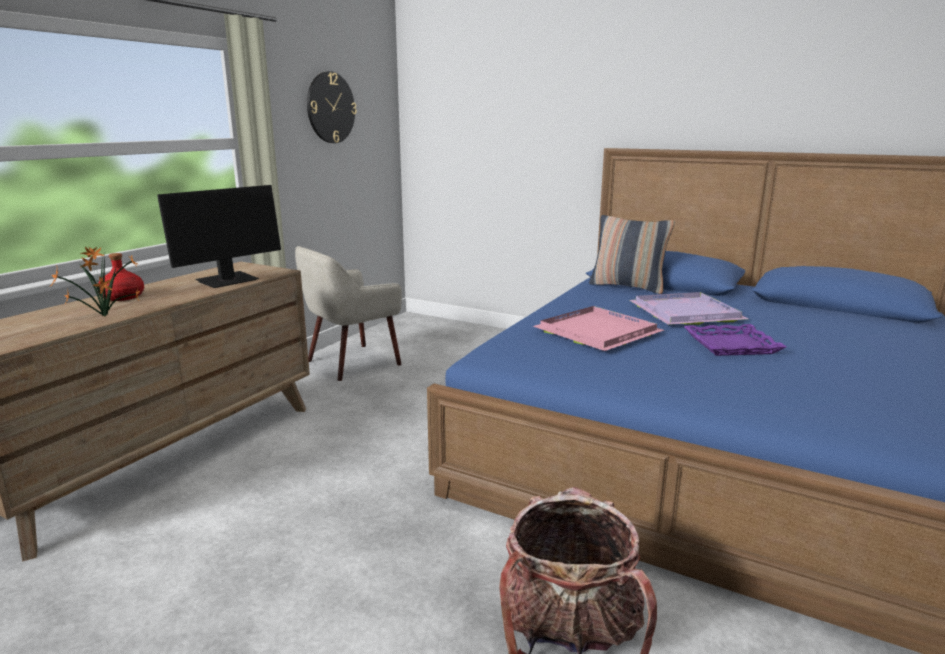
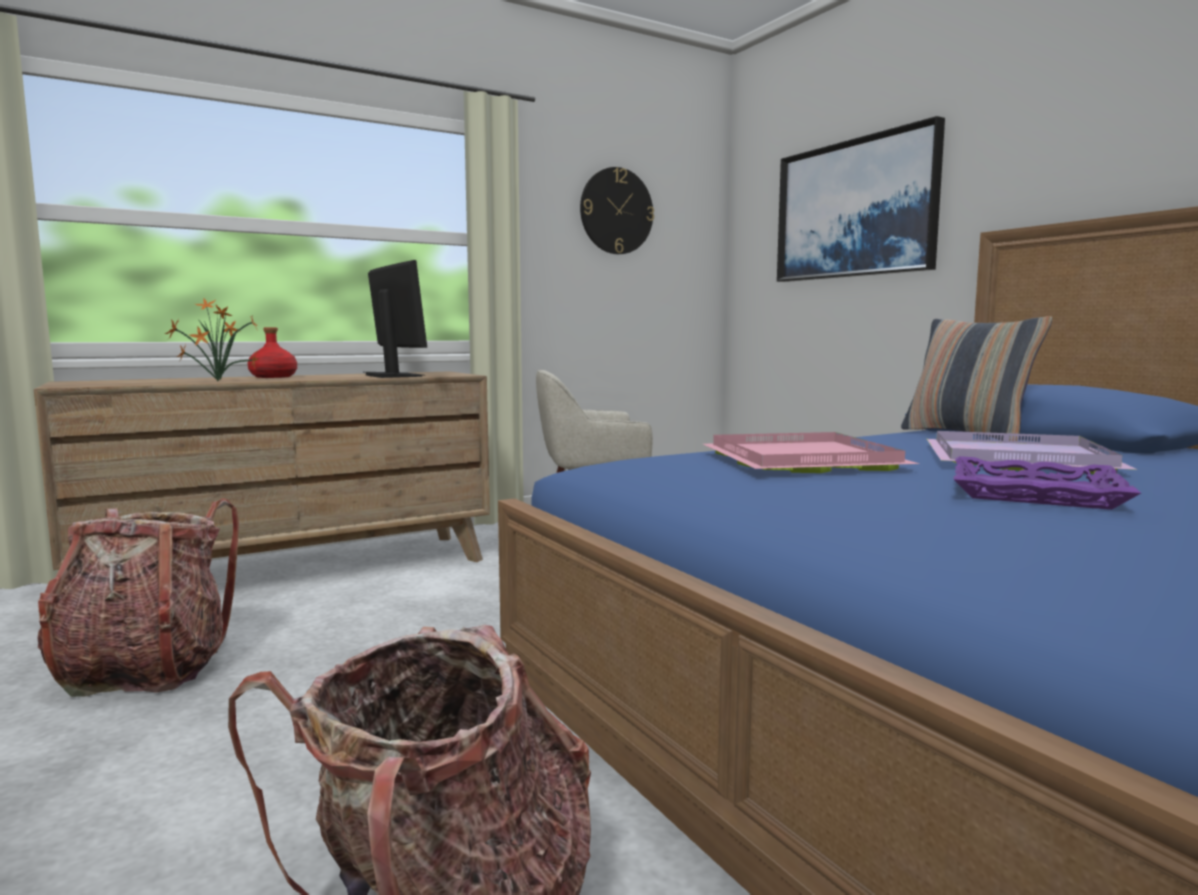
camera: 30 degrees right, 10 degrees down
monitor [158,185,281,288] -> monitor turned 105 degrees counterclockwise [364,260,427,378]
none -> backpack [38,498,239,697]
none -> picture [777,116,945,282]

